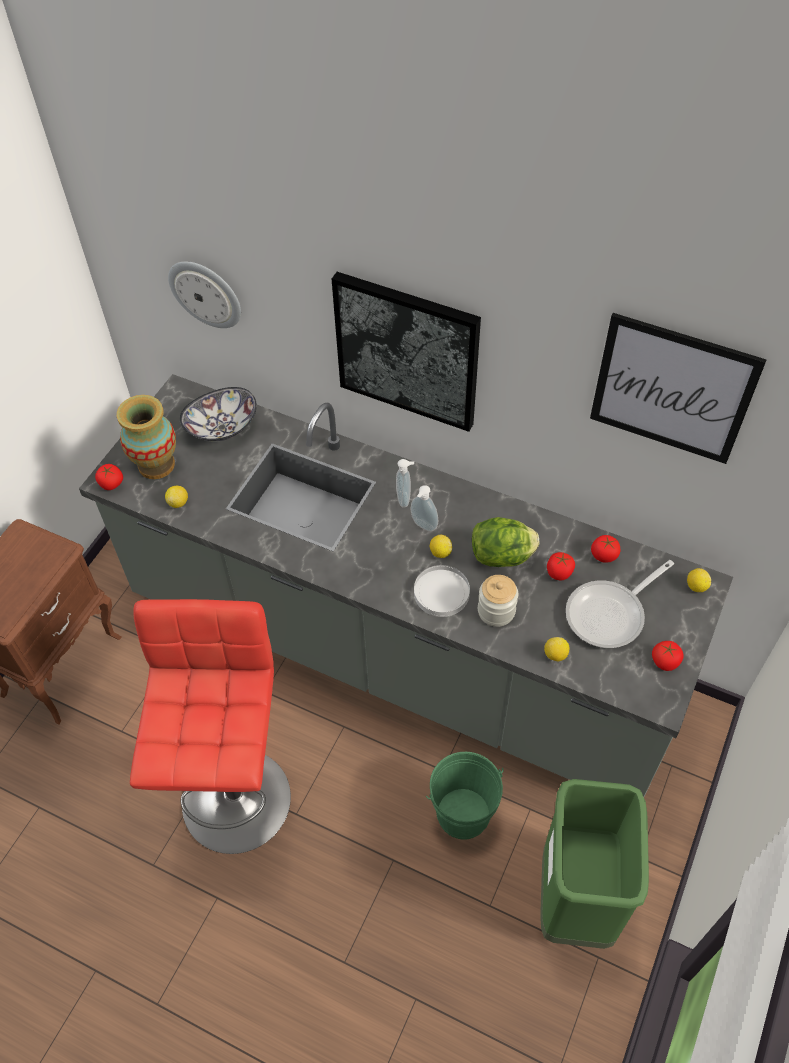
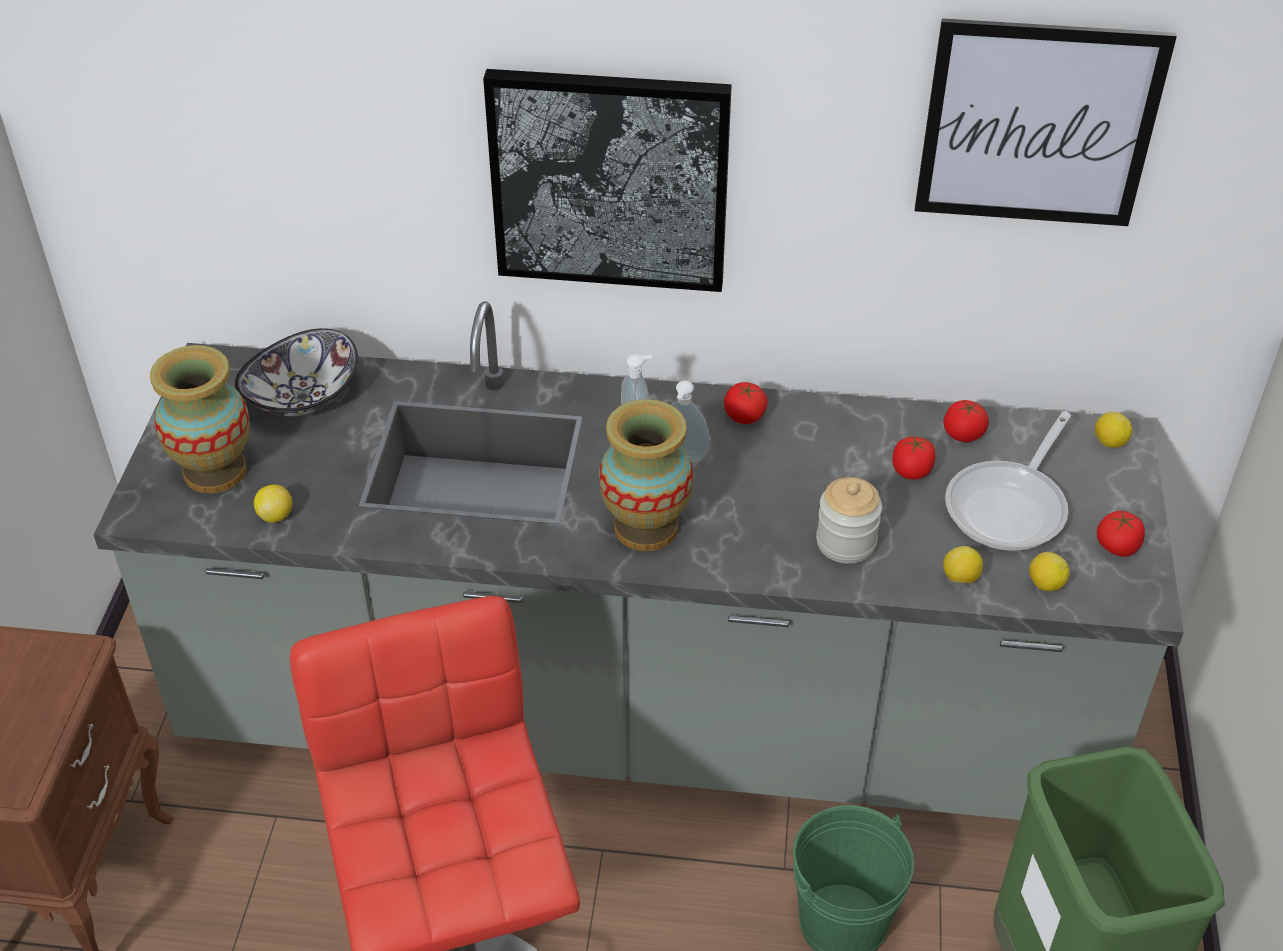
camera: 20 degrees left, 10 degrees down
tomato [95,464,123,490] -> tomato moved to [724,382,768,424]
wall clock [168,261,241,328] -> none
white plate [414,565,470,617] -> none
lemon [430,535,452,558] -> lemon moved to [1029,552,1070,591]
lettuce [472,517,539,567] -> none
none -> vase [599,399,694,551]

